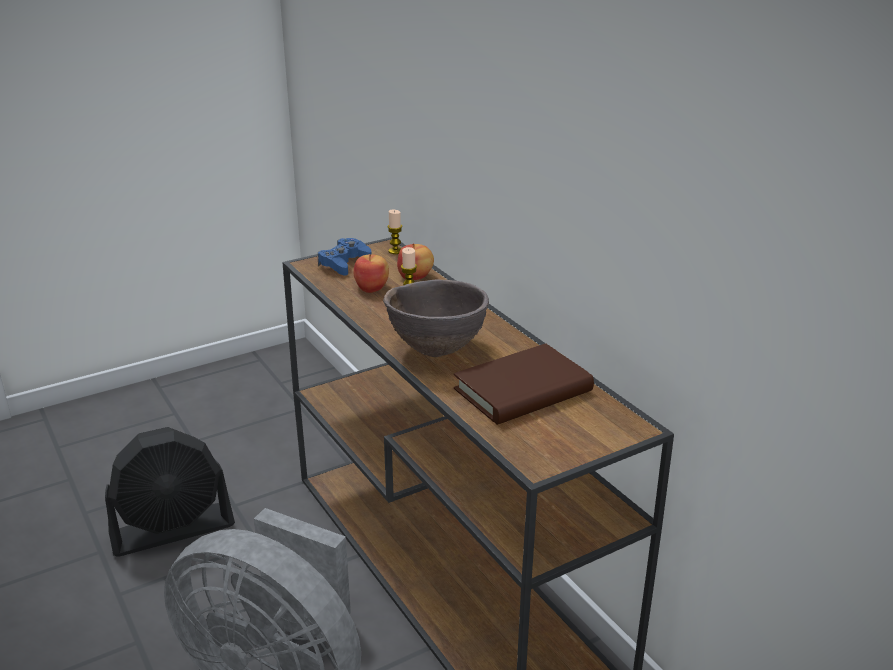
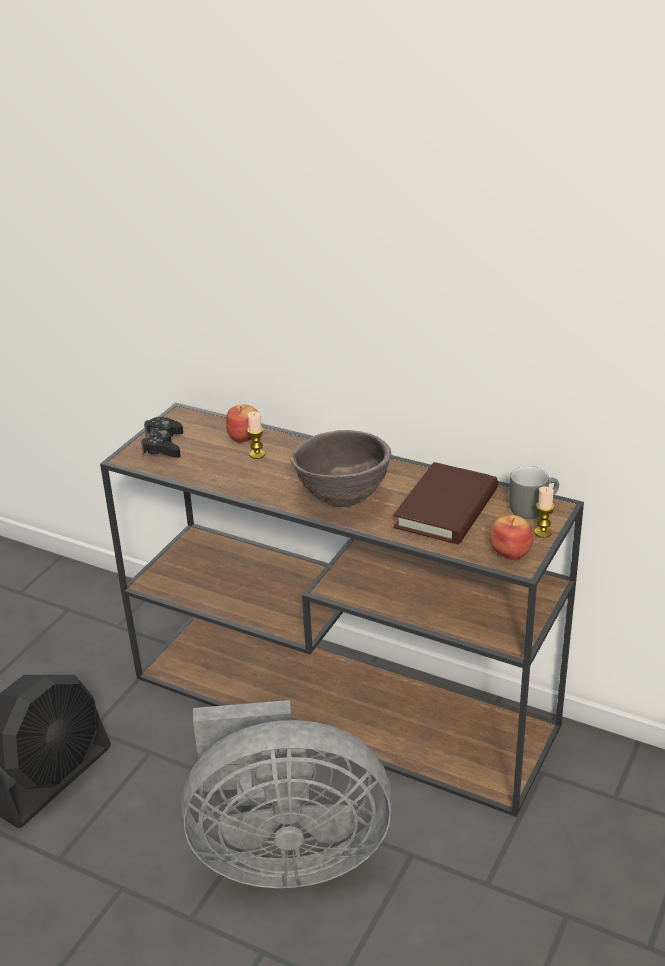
camera: 30 degrees left, 5 degrees up
blue game controller [318,238,372,276] -> black game controller [141,417,183,458]
apple [353,254,389,293] -> apple moved to [489,515,533,560]
candle [388,209,402,254] -> candle moved to [534,486,554,538]
none -> grey mug [509,466,559,519]

